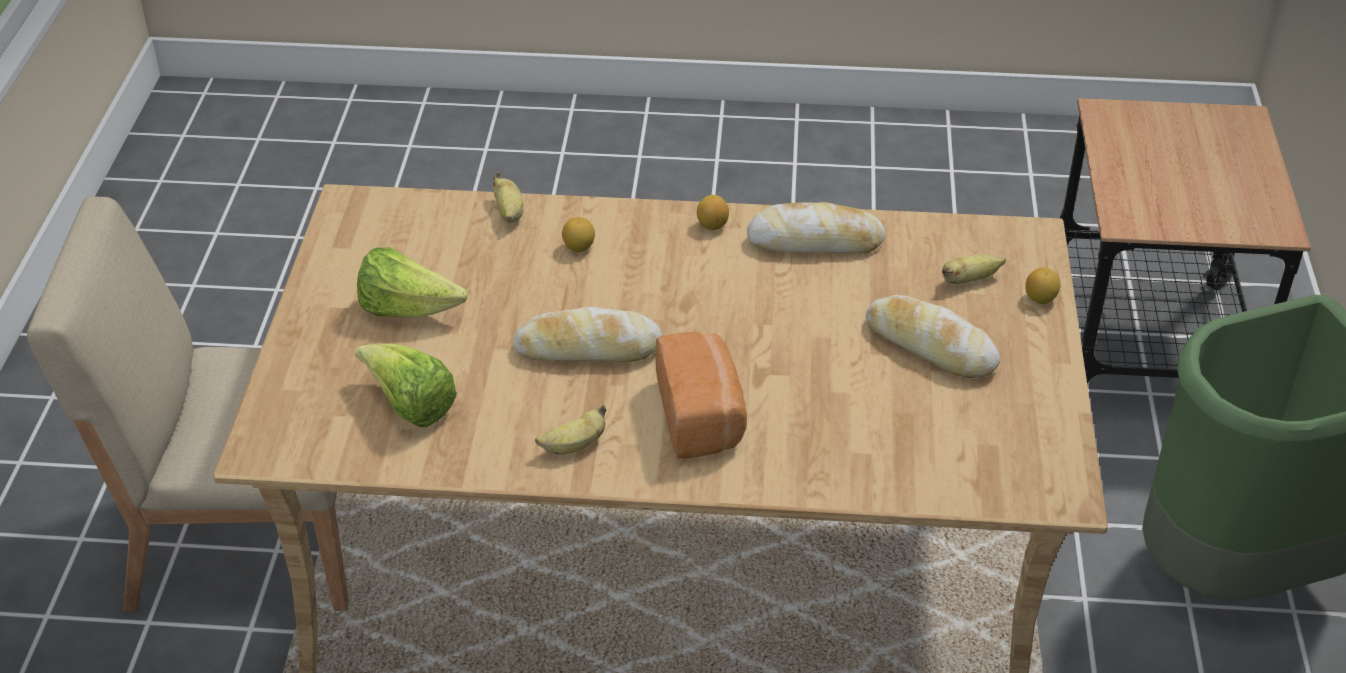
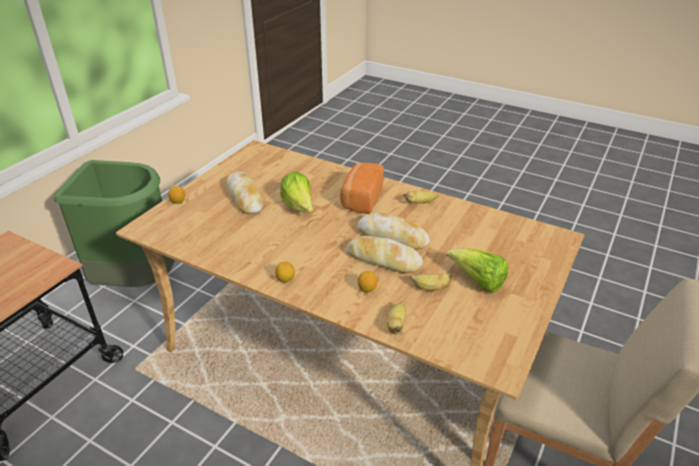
camera: 155 degrees left, 5 degrees down
lettuce [355,343,457,427] -> lettuce moved to [280,172,313,212]
bread [747,202,885,253] -> bread moved to [347,236,423,273]
banana [942,254,1006,284] -> banana moved to [410,273,453,291]

